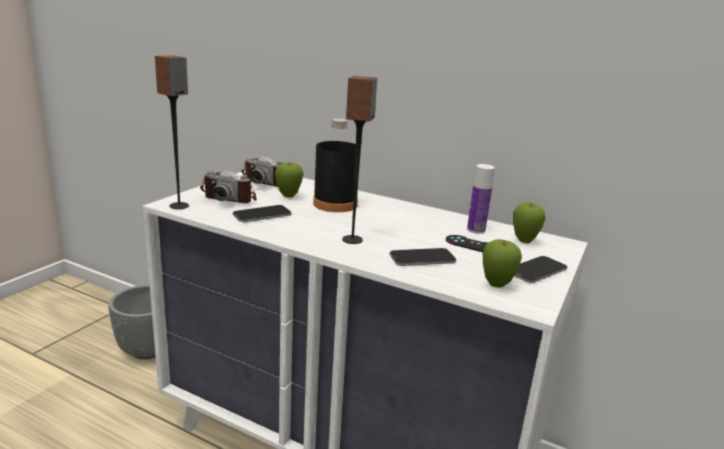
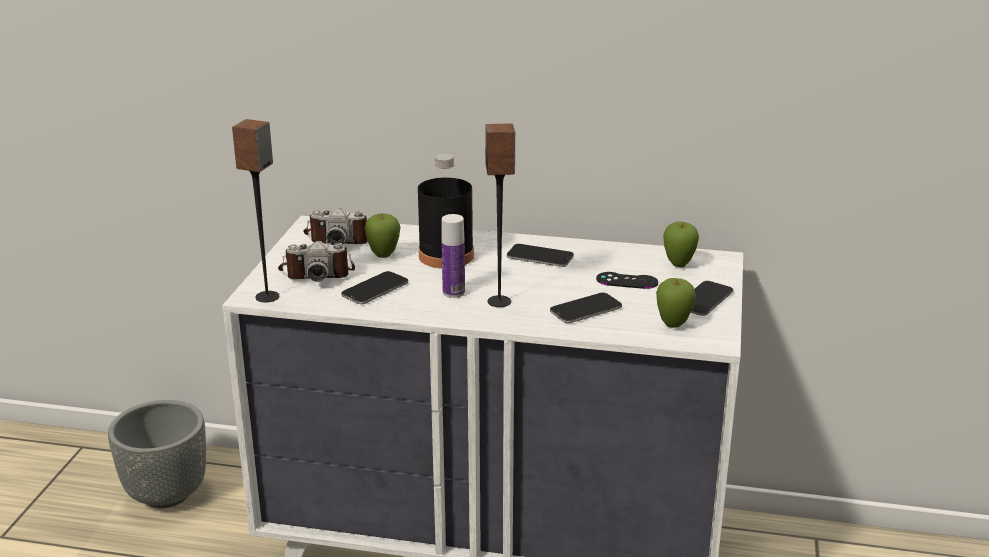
camera: 15 degrees left, 5 degrees up
bottle [467,164,495,234] -> bottle moved to [441,214,465,298]
none -> phone [507,244,574,267]

